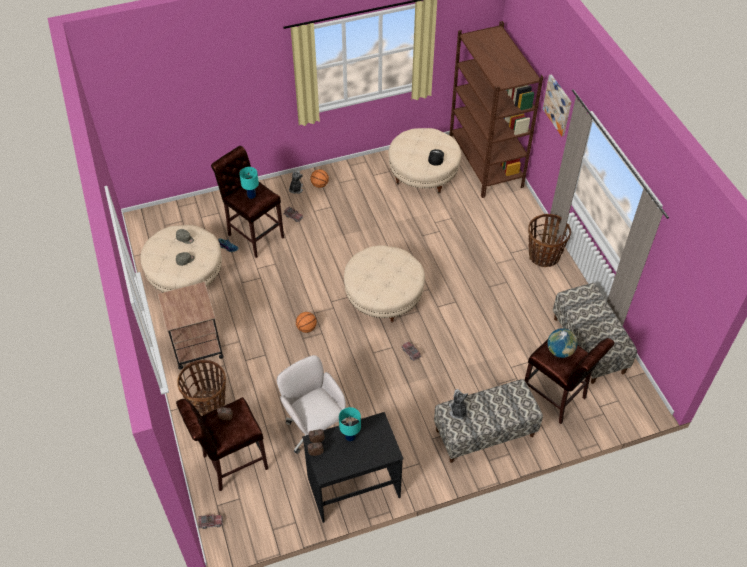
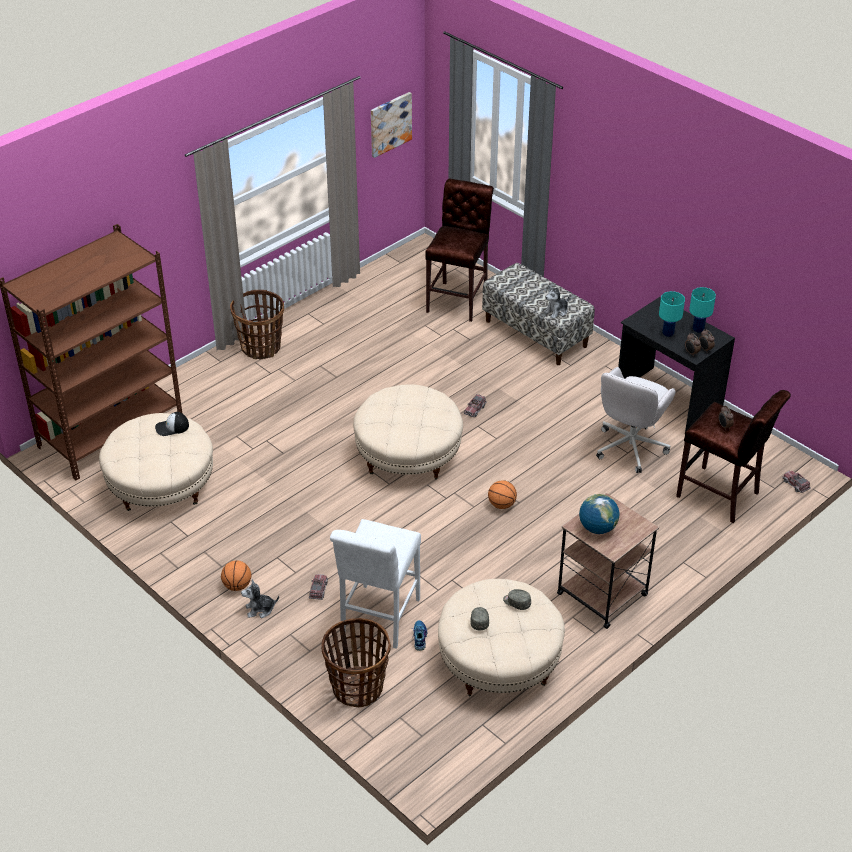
camera: 115 degrees left, 10 degrees down
basket [177,360,226,416] -> basket moved to [321,618,391,707]
brown stool [211,146,284,258] -> white stool [330,519,421,649]
turquoise table lamp [239,167,259,199] -> turquoise table lamp moved to [689,287,716,333]
picture [543,74,571,136] -> picture moved to [371,92,412,158]
globe [547,328,578,358] -> globe moved to [579,494,619,534]
bench [553,283,637,384] -> none

